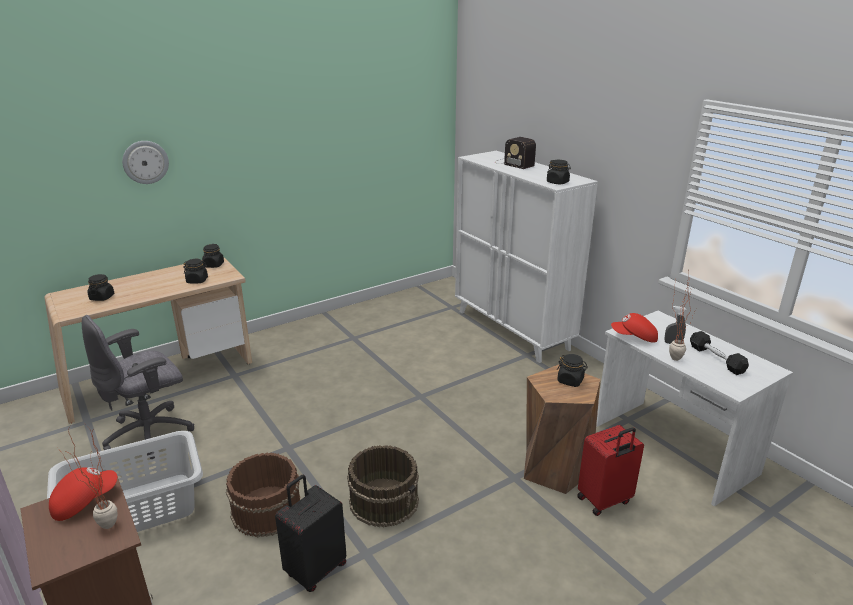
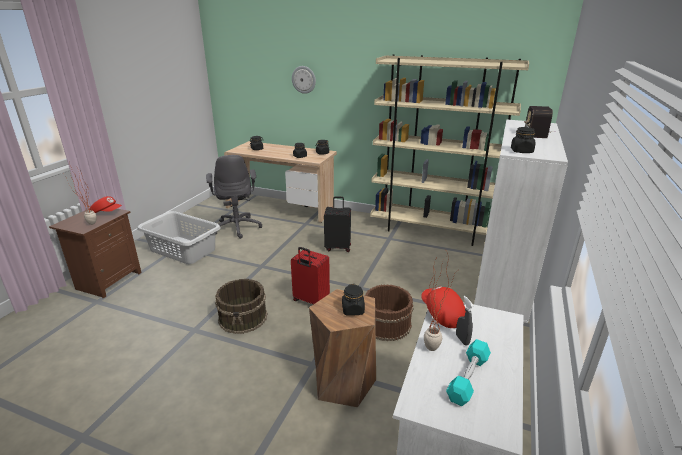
camera: 55 degrees right, 0 degrees up
grey office chair [82,315,194,459] -> grey office chair turned 120 degrees counterclockwise [206,155,262,239]
brown bucket [226,452,301,538] -> brown bucket moved to [365,285,414,341]
black suitcase [275,475,346,592] -> black suitcase moved to [324,196,351,252]
red suitcase [577,425,644,516] -> red suitcase moved to [291,247,330,305]
black dumbbell [690,331,749,375] -> turquoise dumbbell [446,339,491,406]
none -> beige bookcase [370,54,529,246]

